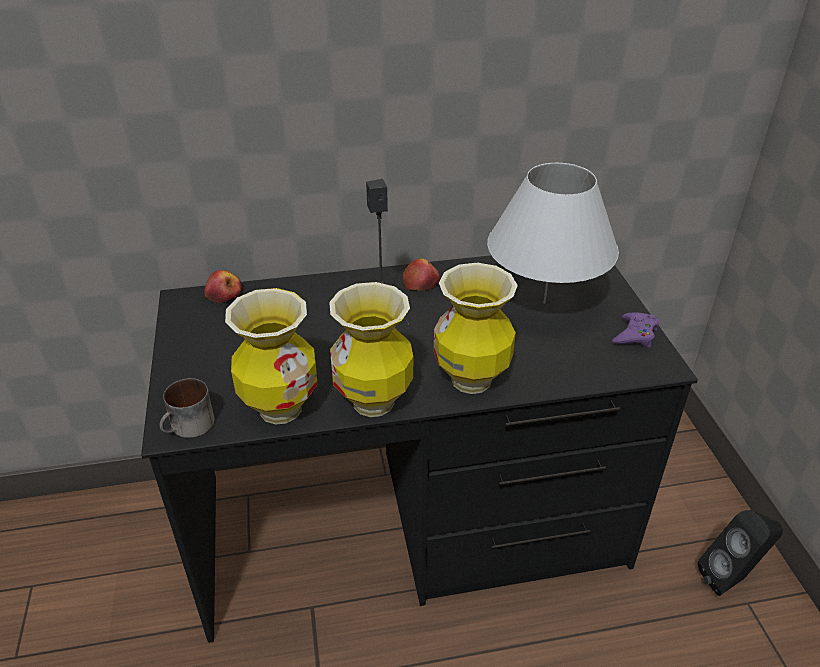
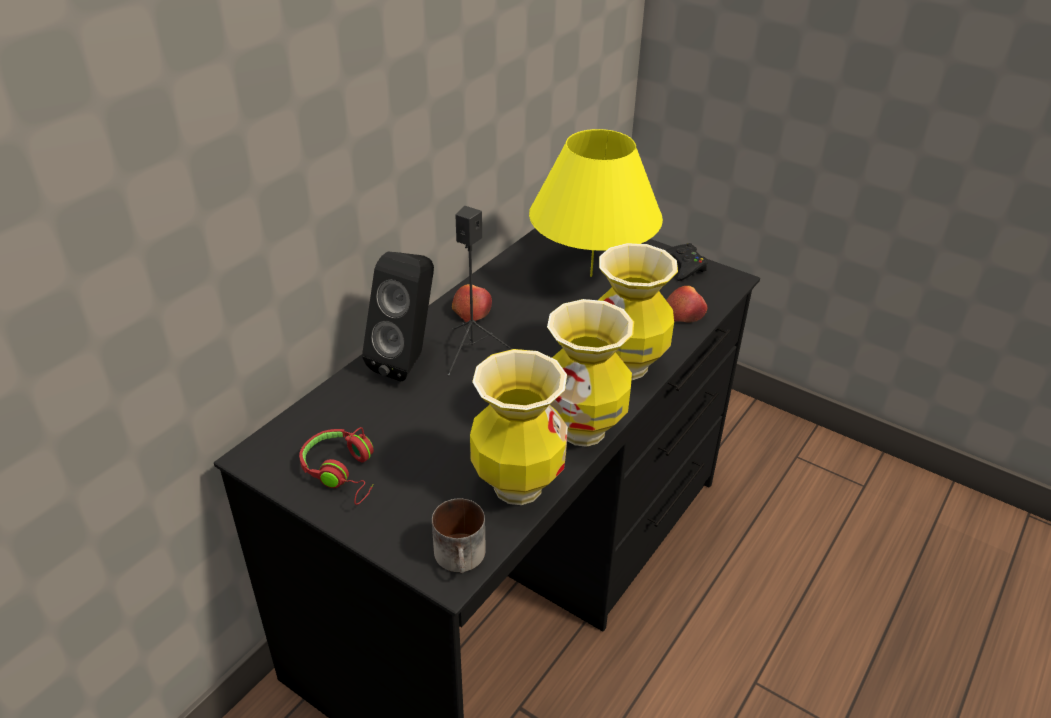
camera: 45 degrees left, 0 degrees up
apple [204,270,242,303] -> apple moved to [666,286,707,323]
white table lamp [487,163,619,304] -> yellow table lamp [529,129,663,277]
purple game controller [612,312,659,347] -> black game controller [666,243,708,281]
black speaker [698,510,783,596] -> black speaker moved to [362,251,434,381]
none -> red headphones [299,427,374,505]

